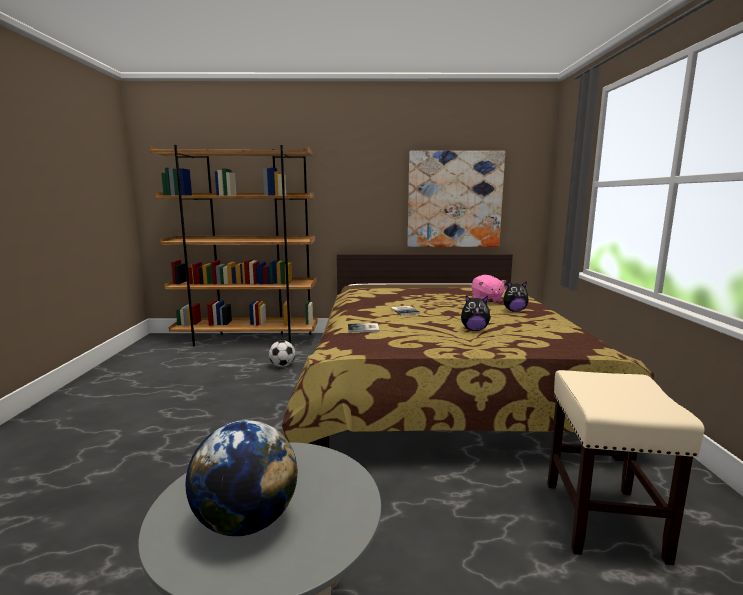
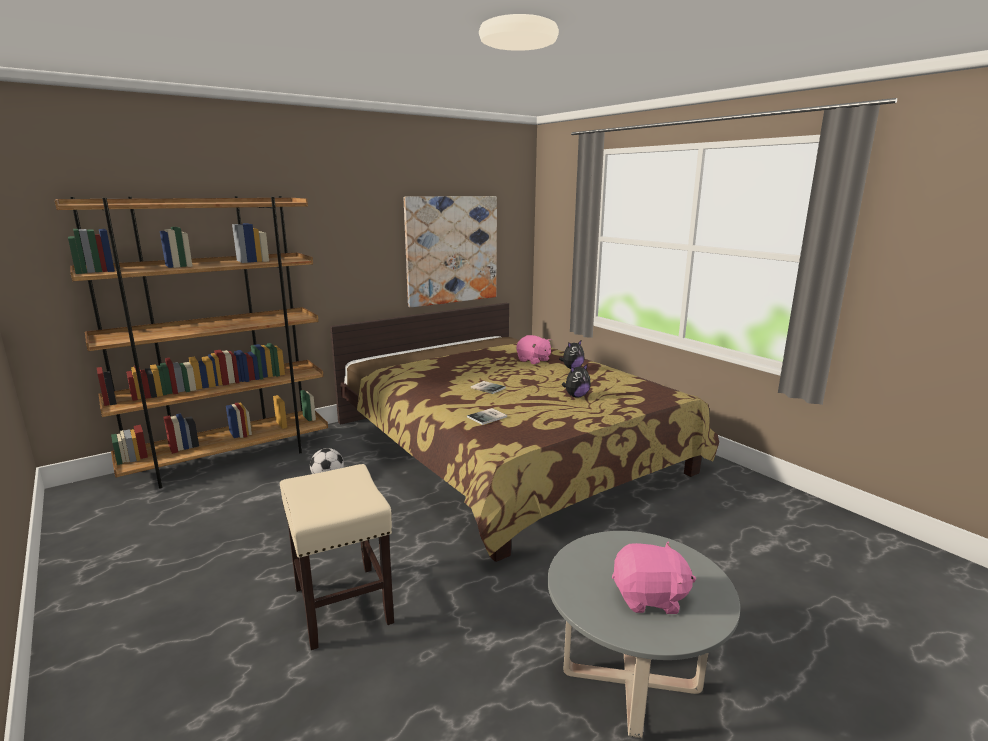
camera: 35 degrees left, 5 degrees up
globe [185,420,297,536] -> pink plush toy [612,542,696,614]
beige stool [547,370,704,565] -> beige stool moved to [280,464,394,650]

